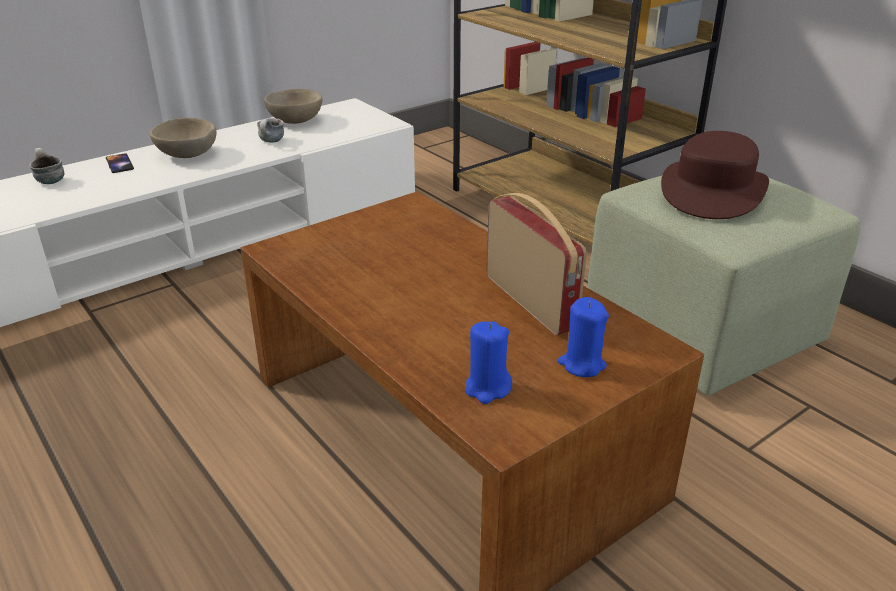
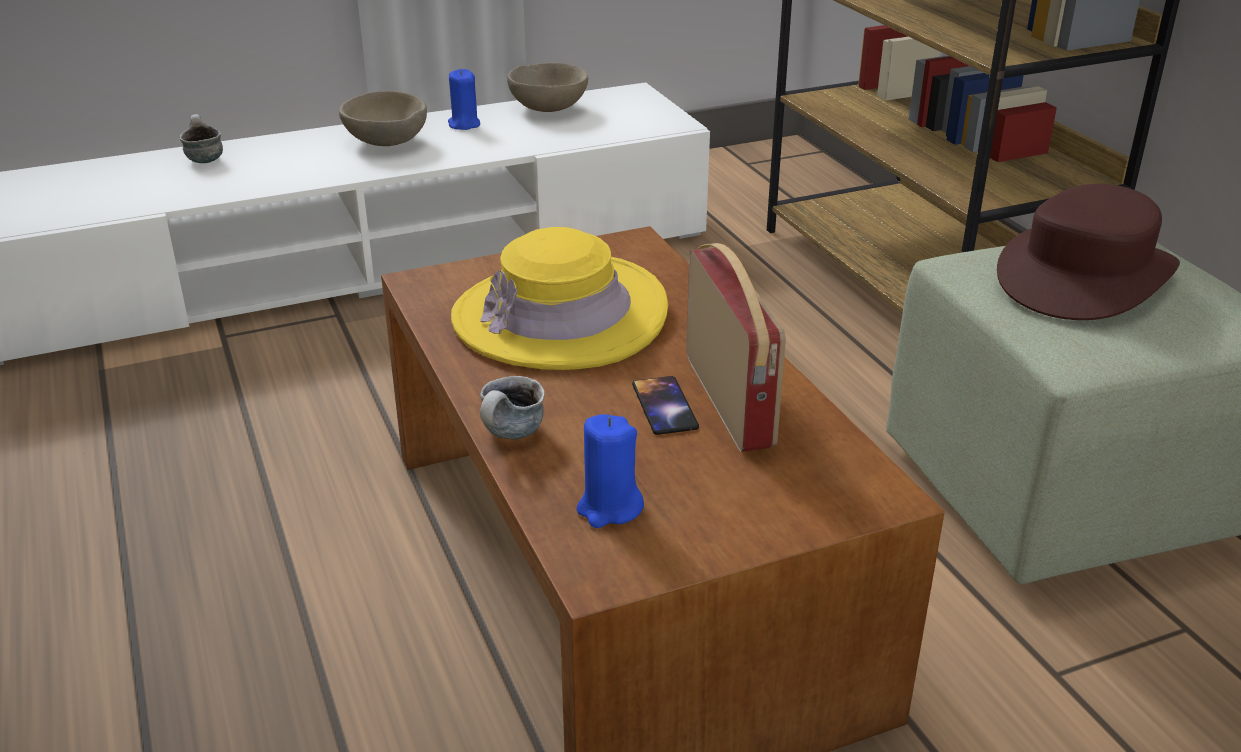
camera: 15 degrees right, 0 degrees up
phone [106,153,134,173] -> phone moved to [632,376,699,435]
mug [257,118,284,143] -> mug moved to [480,376,545,439]
blue candle [558,297,609,377] -> blue candle moved to [448,69,480,130]
none -> yellow hat [451,227,668,370]

